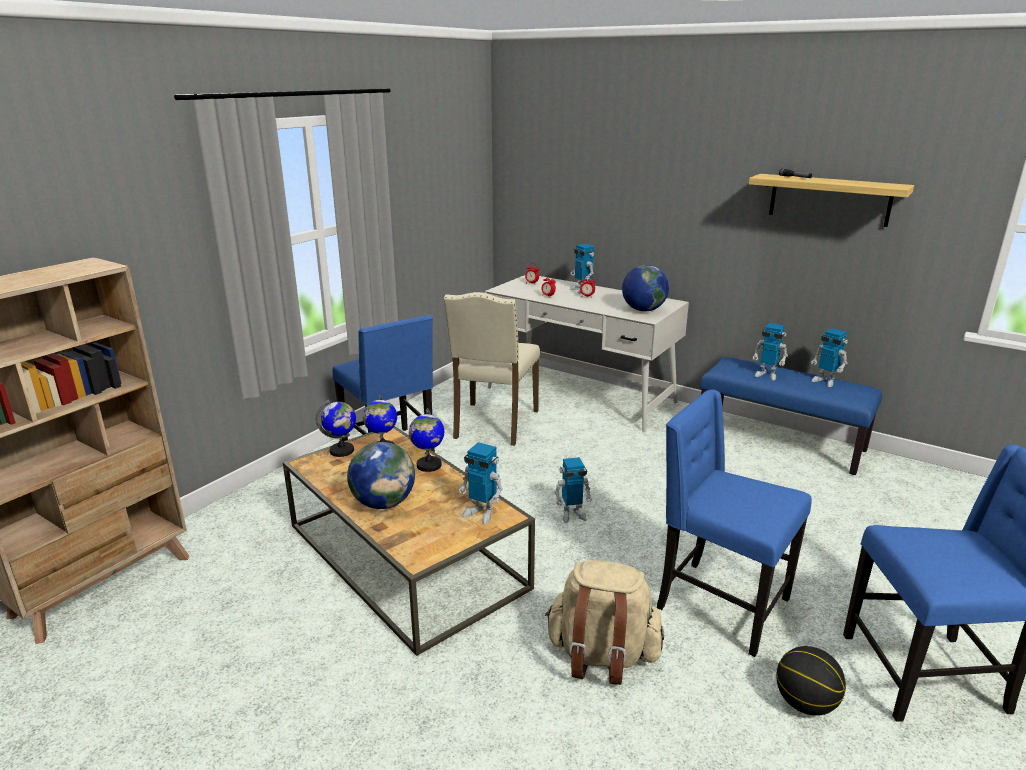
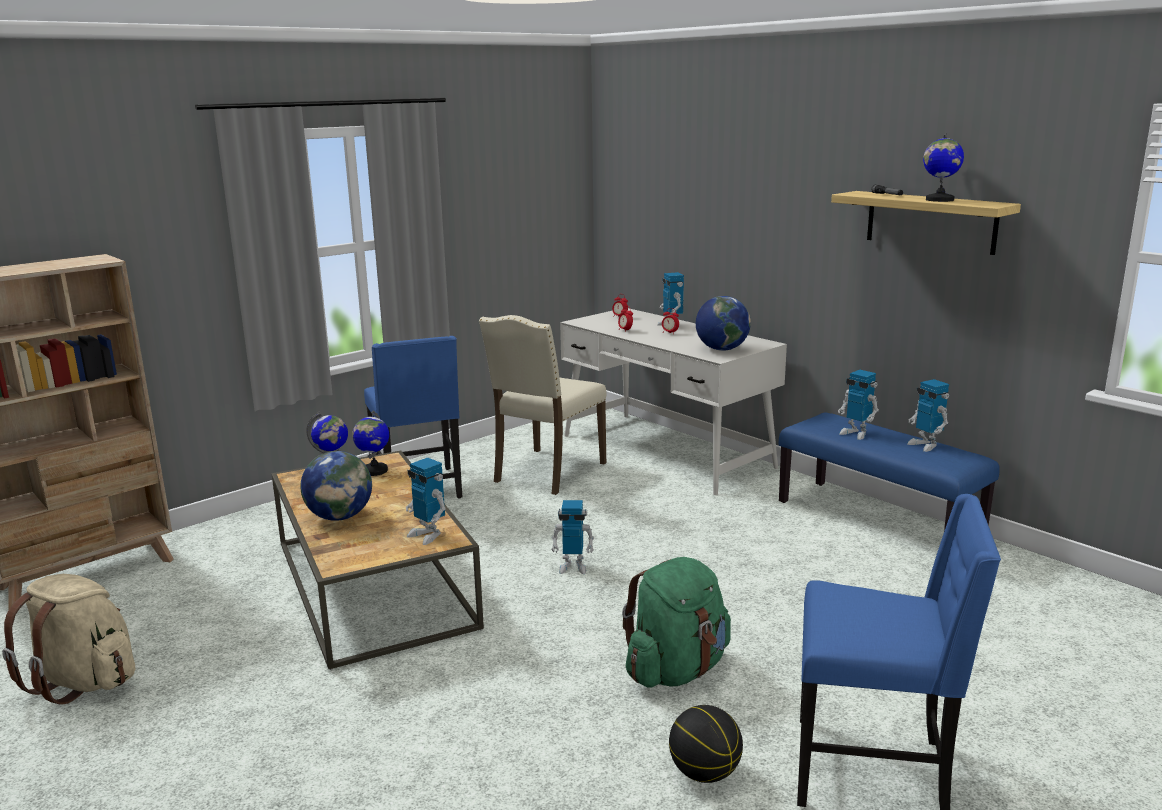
camera: 15 degrees right, 5 degrees down
globe [409,408,444,472] -> globe moved to [923,133,964,202]
beige backpack [545,560,664,685] -> beige backpack moved to [2,574,135,705]
blue chair [657,390,812,657] -> green backpack [622,557,731,687]

